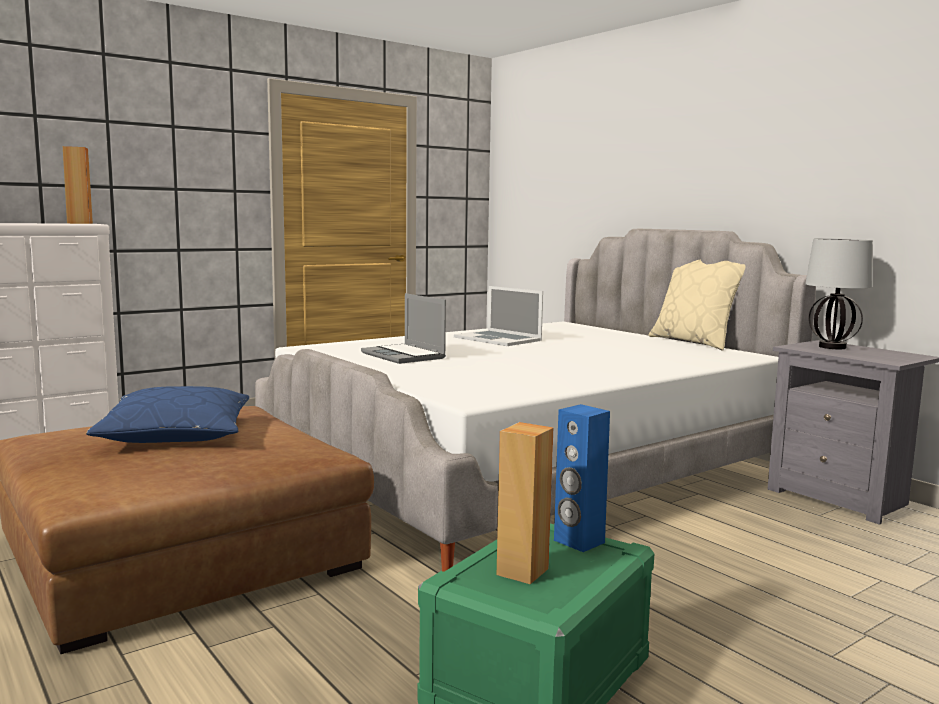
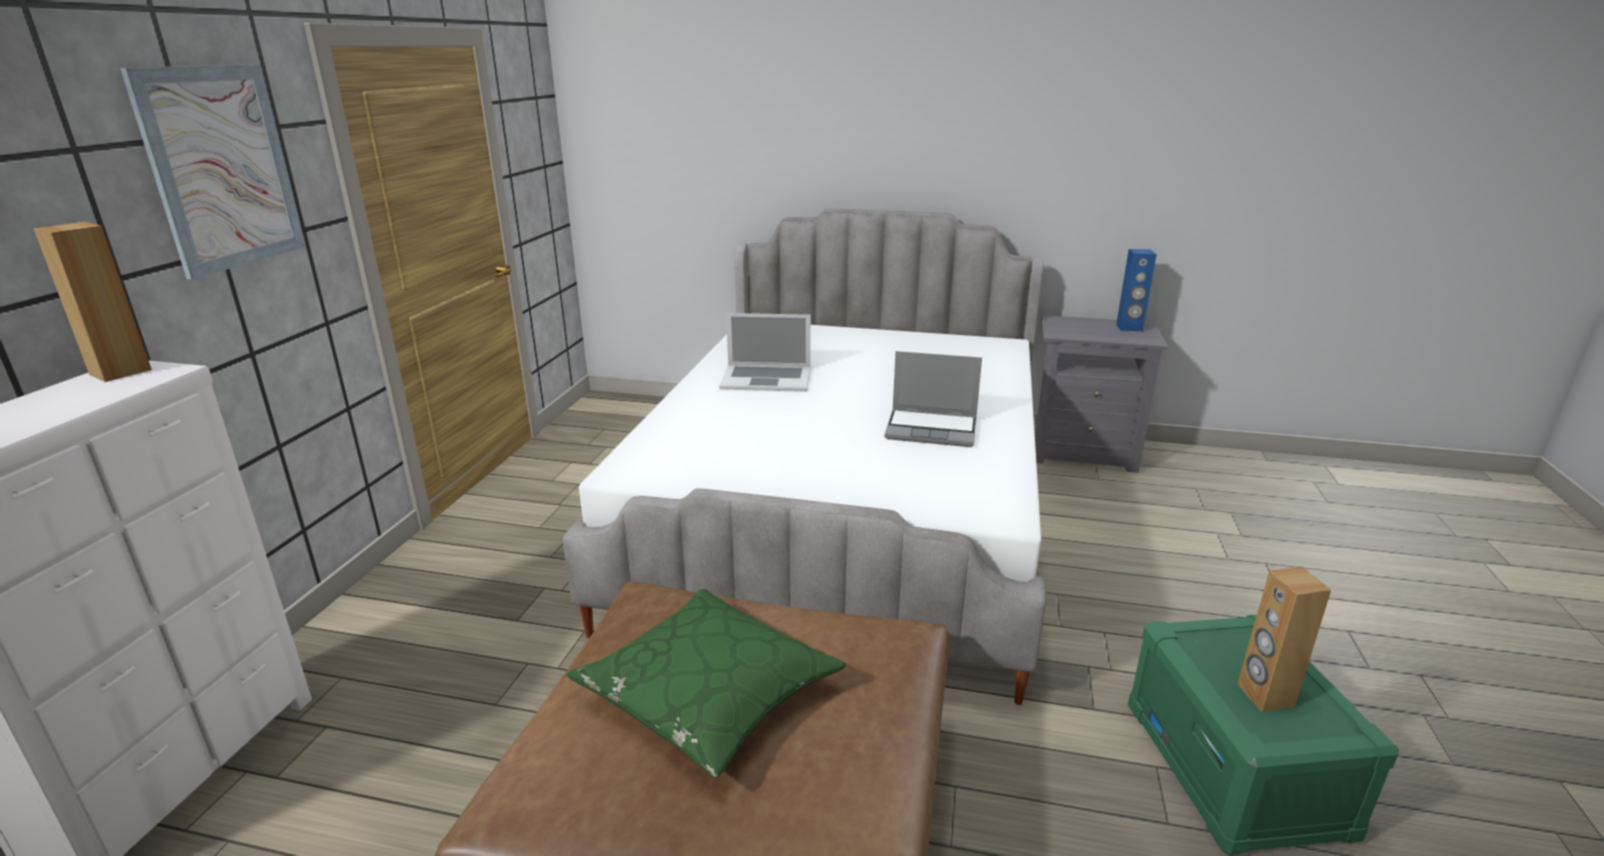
camera: 40 degrees left, 15 degrees up
blue pillow [86,386,249,443] -> green pillow [566,589,846,779]
laptop [361,293,446,364] -> laptop moved to [885,351,982,447]
blue speaker [554,404,610,552] -> blue speaker moved to [1116,249,1157,331]
beige pillow [648,260,746,351] -> none
table lamp [805,239,873,349] -> none
none -> picture [120,64,306,280]

